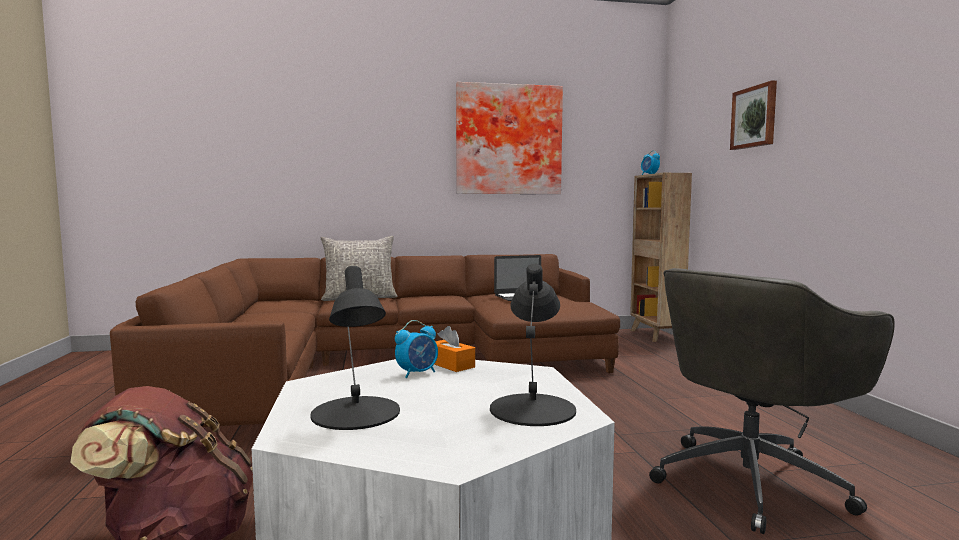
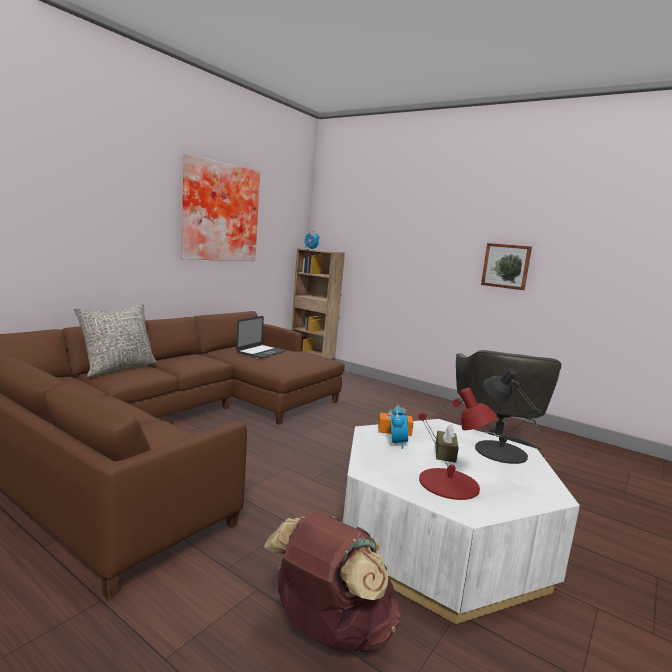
camera: 45 degrees left, 5 degrees up
black table lamp [310,266,400,430] -> red table lamp [418,388,497,500]
picture [730,80,777,150] -> picture moved to [481,243,532,290]
none -> brown tissue box [435,425,459,463]

